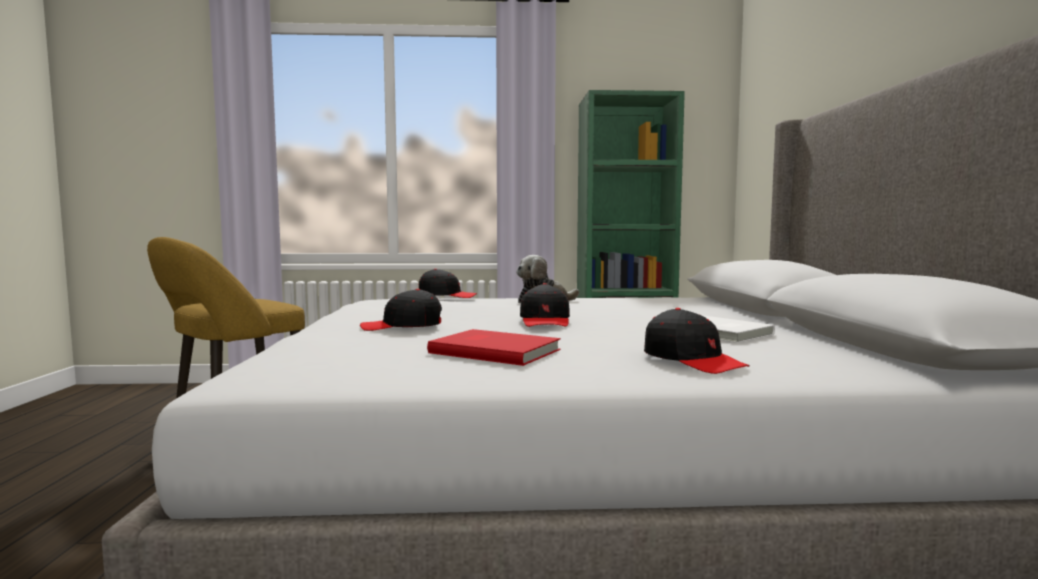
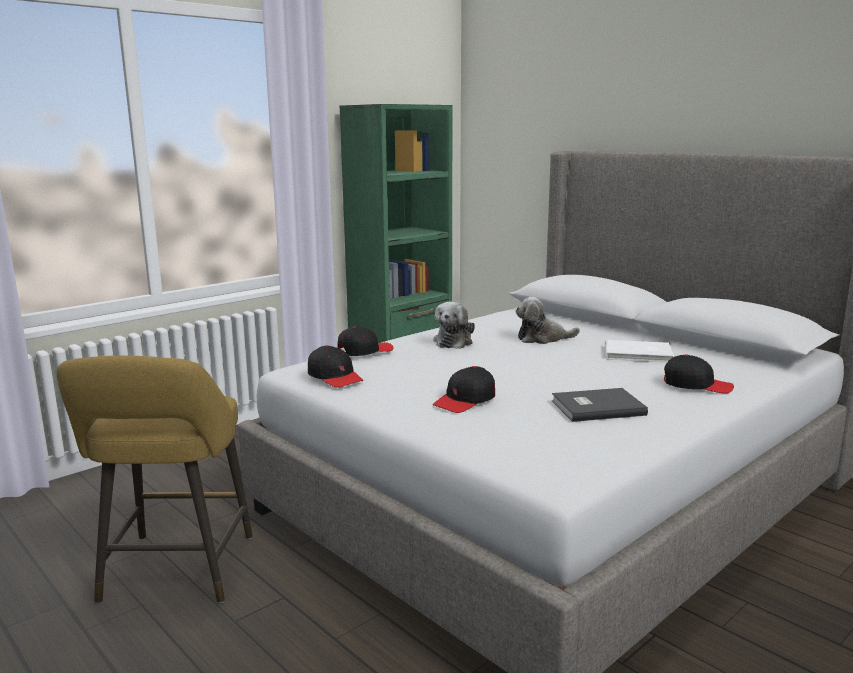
camera: 40 degrees left, 10 degrees up
red book [427,329,561,366] -> grey book [552,388,648,422]
black cap [520,283,570,327] -> black cap moved to [308,345,363,388]
none -> plush toy [515,297,580,344]

